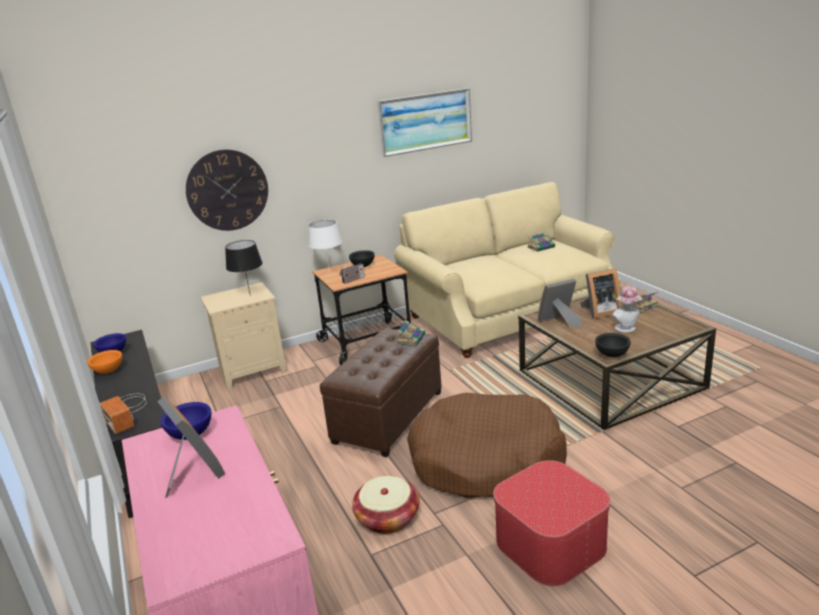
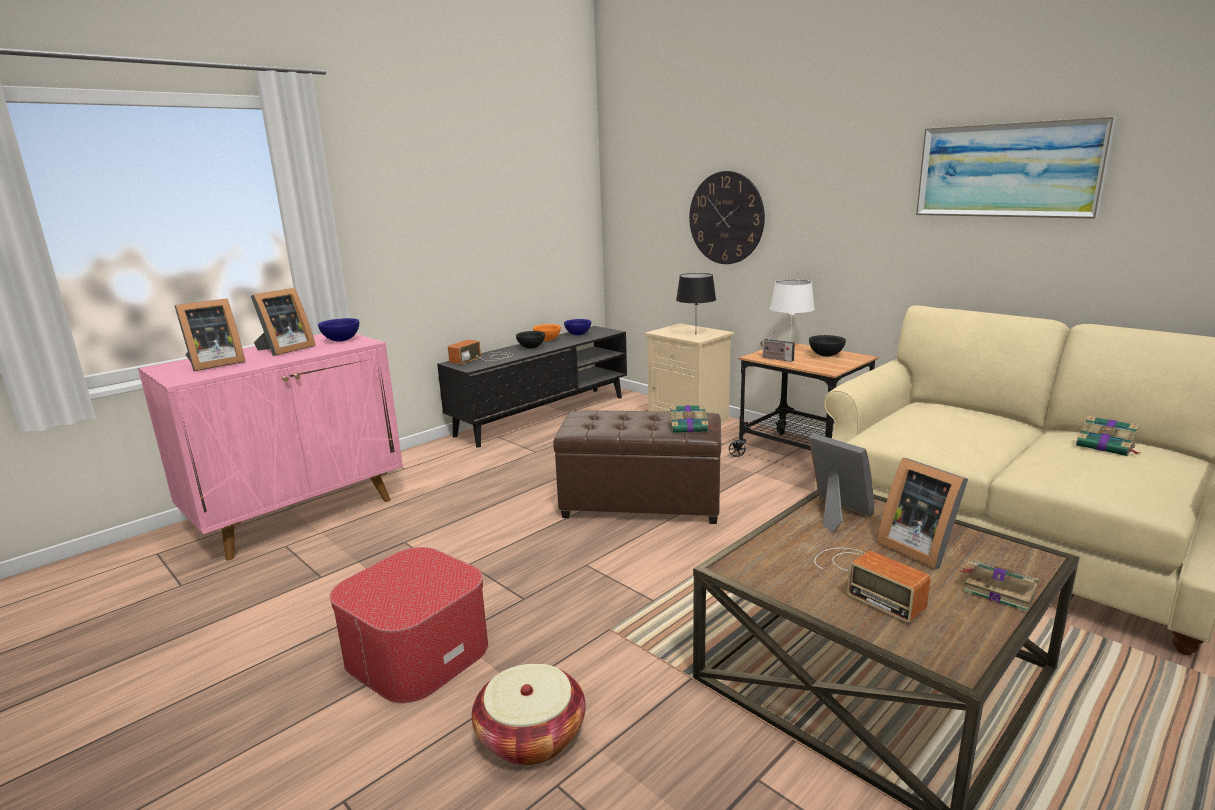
camera: 70 degrees right, 5 degrees down
basket [352,476,420,534] -> basket moved to [472,663,586,765]
brown dog bed [407,393,567,498] -> none
black bowl [595,333,631,357] -> black bowl moved to [516,331,545,349]
hat [612,286,642,332] -> radio [814,548,931,623]
none -> picture frame [175,298,245,371]

